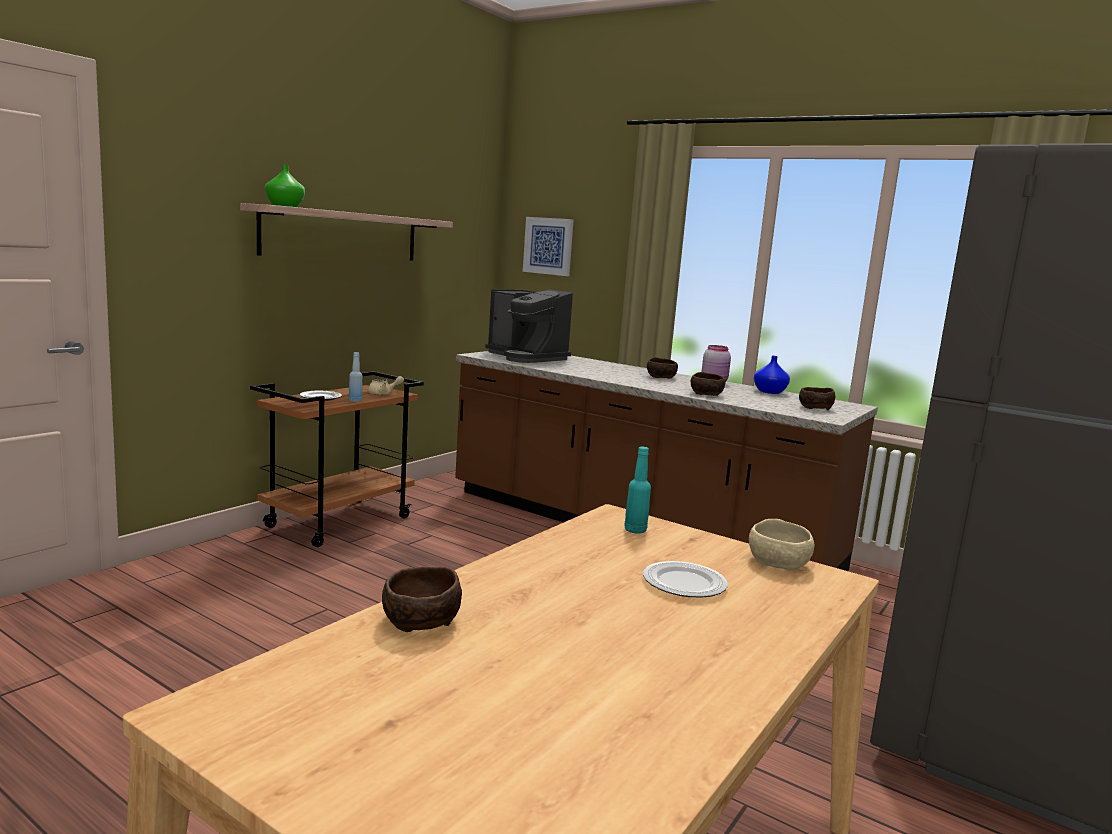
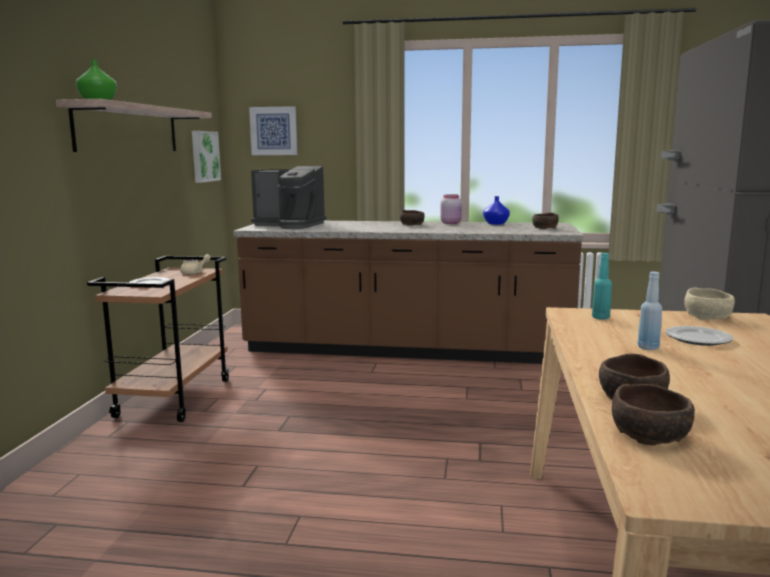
camera: 25 degrees left, 0 degrees up
blue bottle [349,352,362,402] -> blue bottle moved to [637,272,662,350]
brown bowl [691,372,725,396] -> brown bowl moved to [612,384,695,446]
none -> picture [192,131,221,183]

